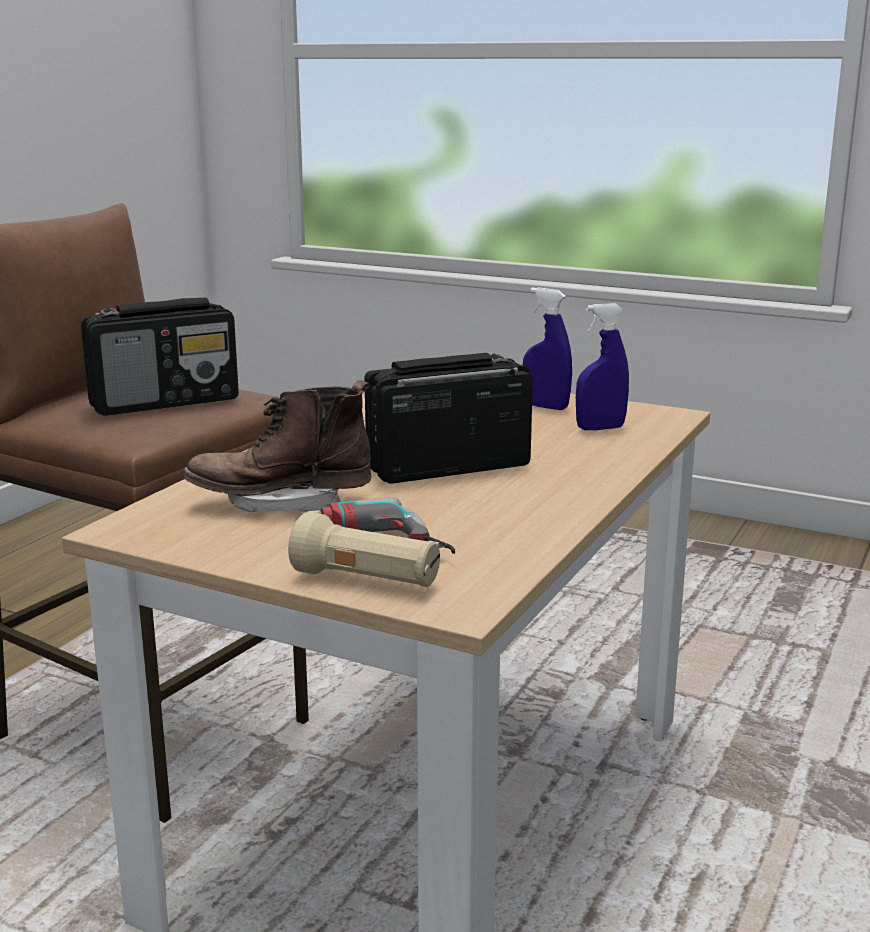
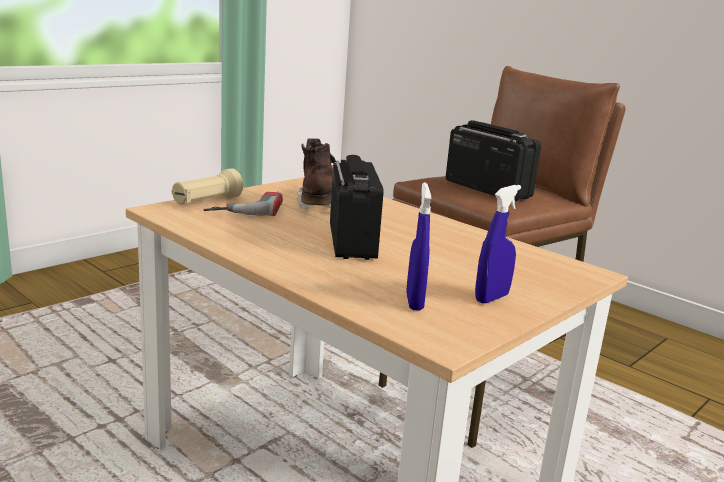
camera: 105 degrees right, 0 degrees up
radio [81,298,239,416] -> radio turned 150 degrees clockwise [446,120,541,201]

